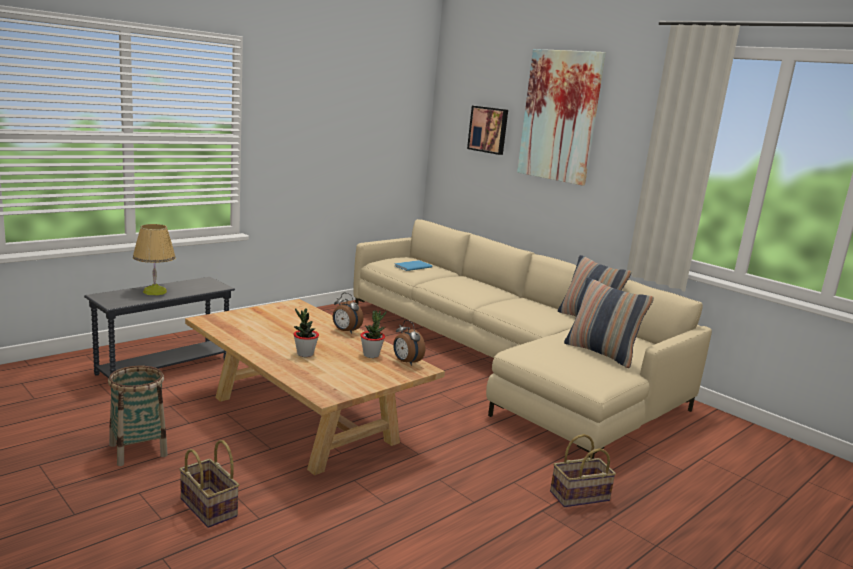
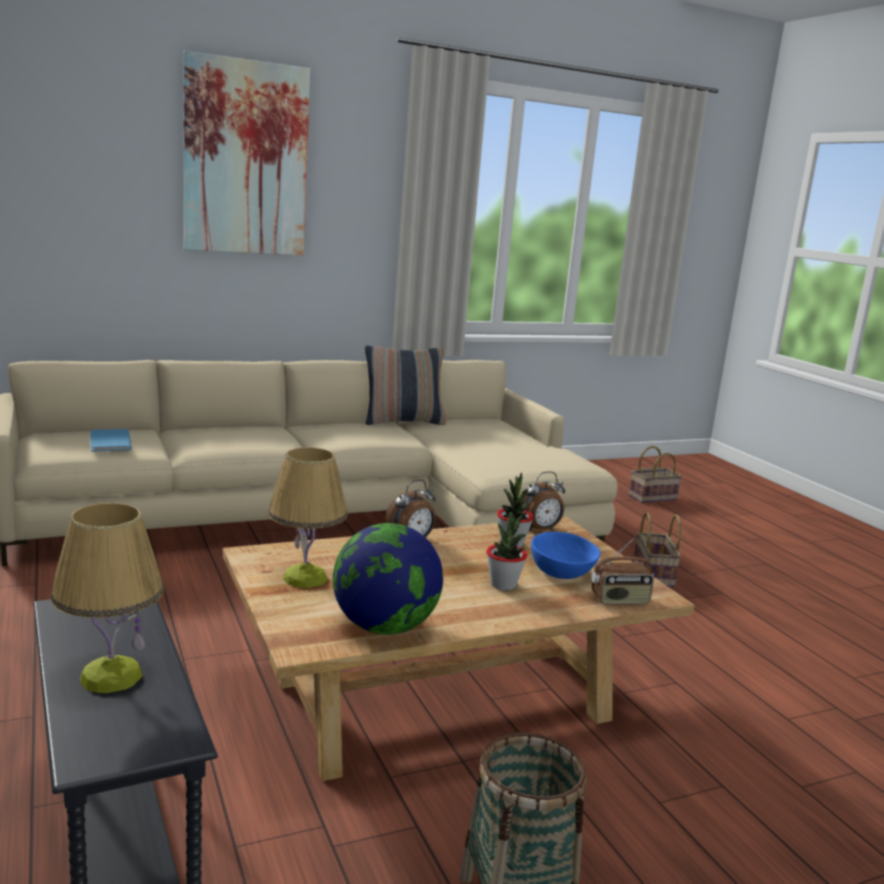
camera: 70 degrees left, 0 degrees up
basket [179,440,239,528] -> basket moved to [628,446,682,503]
picture [467,106,508,155] -> none
pillow [564,277,654,368] -> none
none -> table lamp [268,447,347,588]
none -> globe [333,523,443,635]
none -> blue bowl [531,532,600,579]
none -> radio [592,537,654,605]

